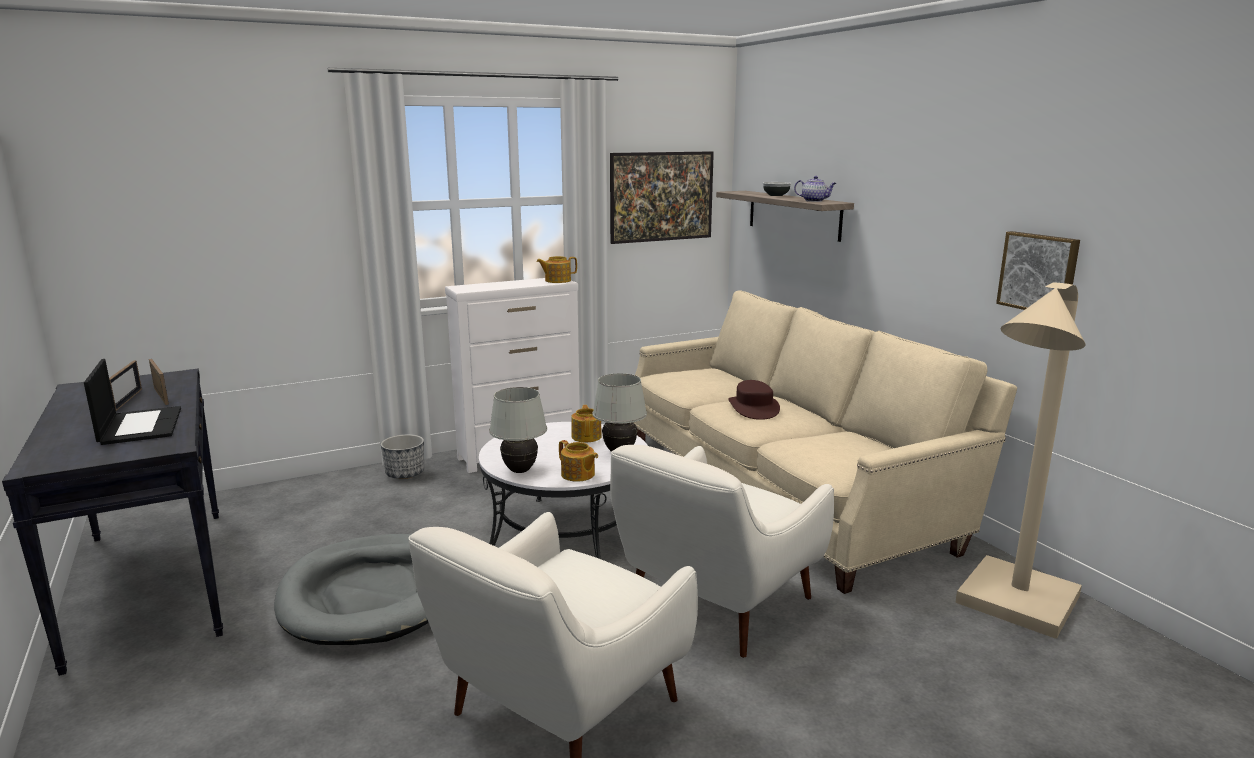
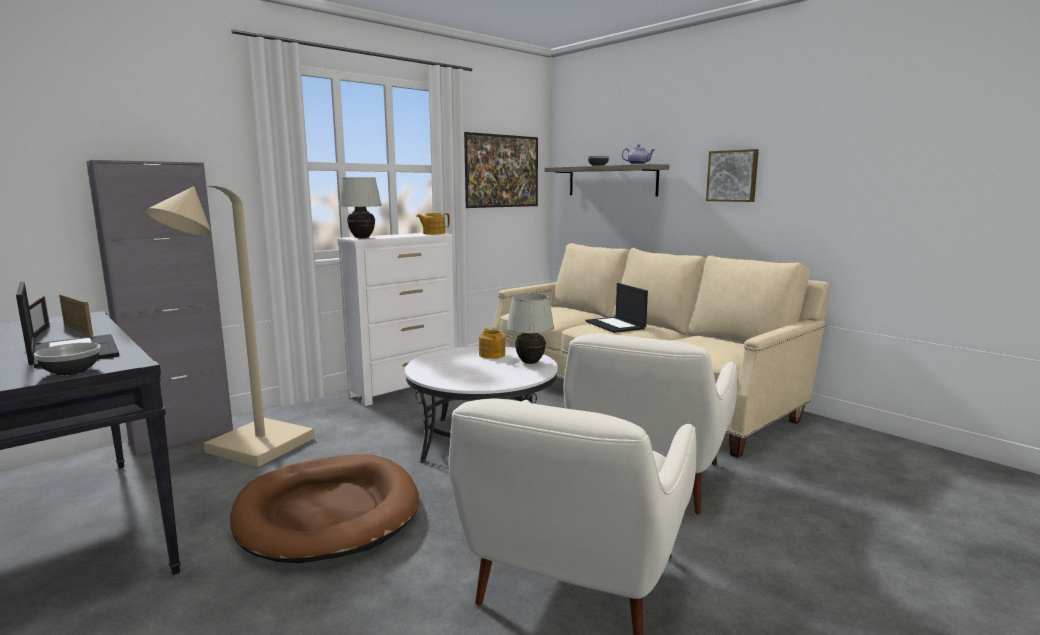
camera: 15 degrees left, 5 degrees down
grey dog bed [274,534,429,645] -> brown dog bed [230,454,419,563]
planter [381,434,424,479] -> none
white table lamp [489,387,547,473] -> white table lamp moved to [339,177,382,238]
teapot [559,440,598,482] -> none
brown hat [728,380,780,420] -> laptop [586,283,648,333]
beige floor lamp [955,283,1086,639] -> beige floor lamp moved to [146,186,315,467]
picture [996,231,1080,310] -> picture moved to [706,149,759,202]
none -> bowl [34,343,101,376]
none -> grey cabinet [86,160,233,457]

